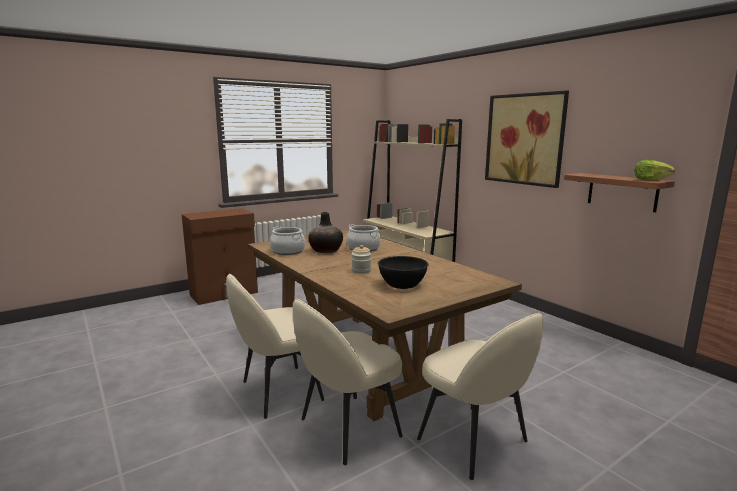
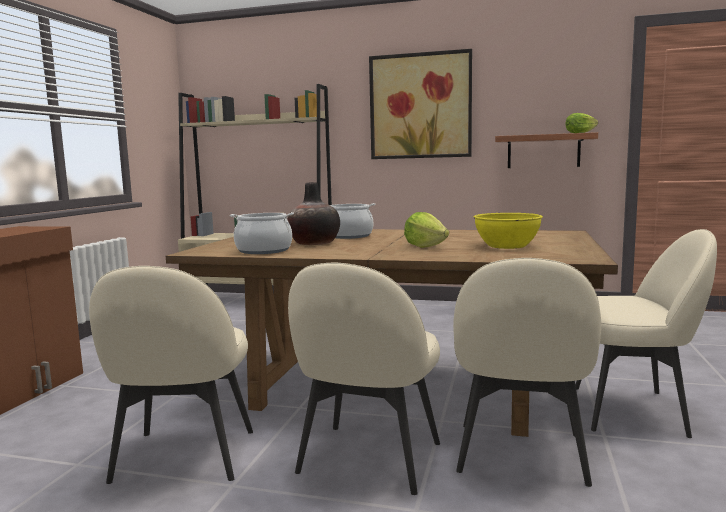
camera: 40 degrees left, 5 degrees down
jar [352,245,371,274] -> lettuce [404,212,449,248]
black bowl [378,256,429,289] -> yellow bowl [474,213,543,249]
none -> beige chair [89,266,253,484]

